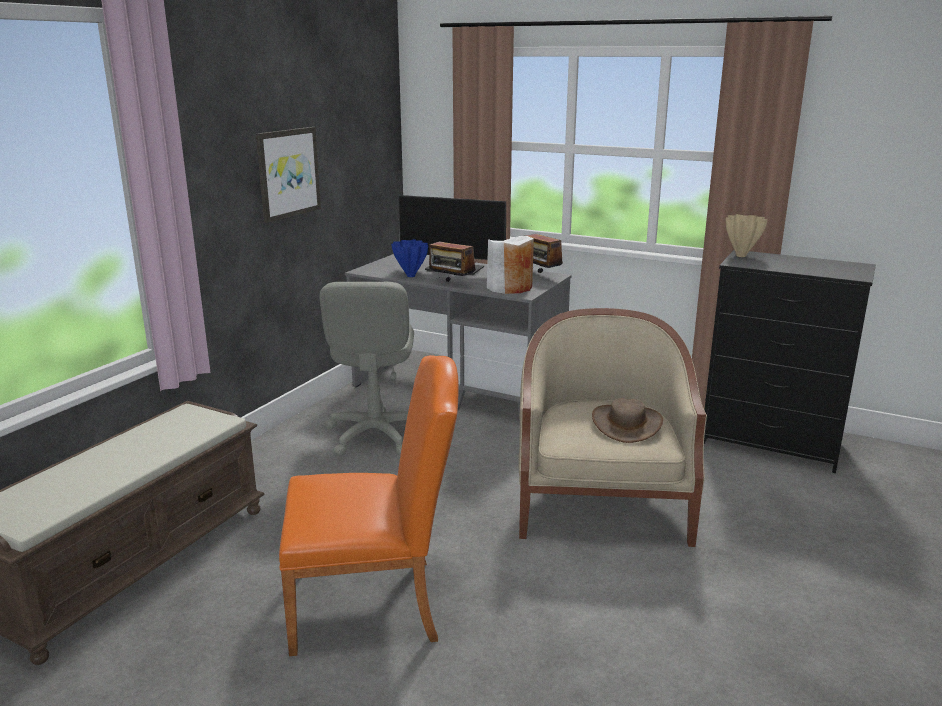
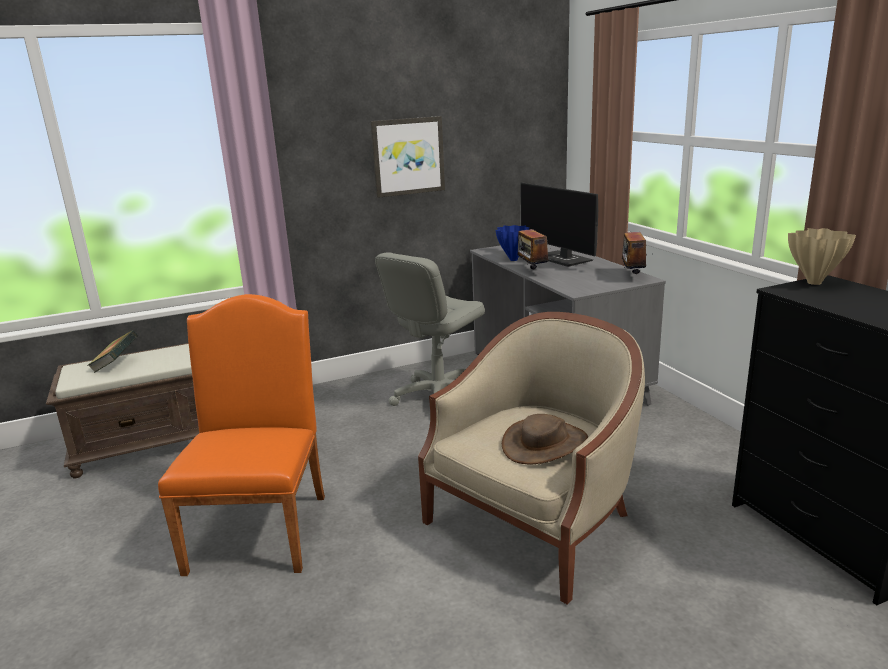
camera: 40 degrees right, 0 degrees up
orange chair [279,355,459,656] -> orange chair turned 120 degrees counterclockwise [158,294,325,576]
white vase [487,236,534,294] -> none
none -> book [87,330,138,373]

